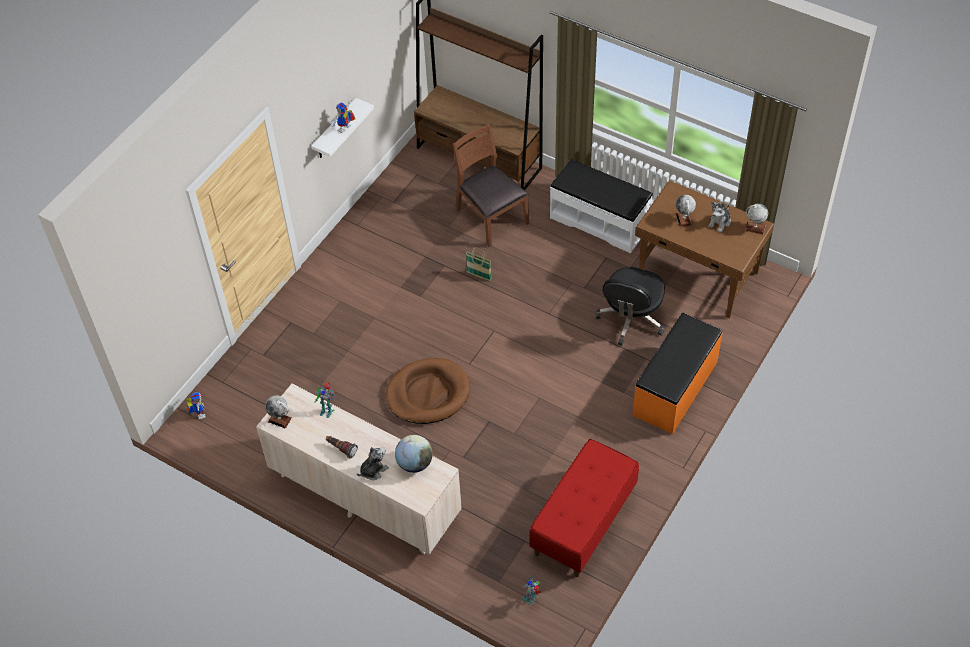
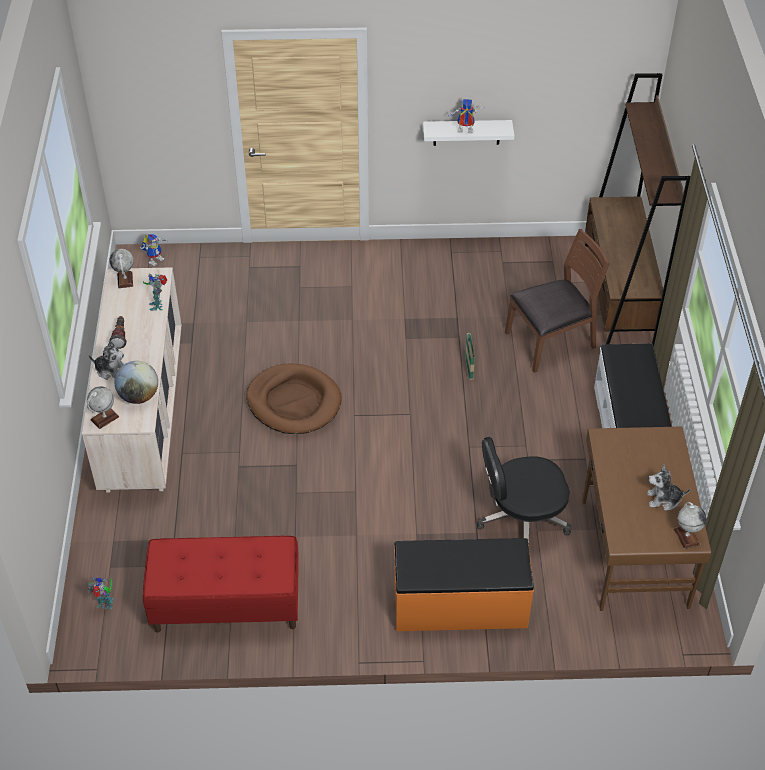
camera: 55 degrees right, 5 degrees down
brown chair [452,124,529,247] -> brown chair turned 45 degrees clockwise [505,229,610,373]
globe [675,195,696,227] -> globe moved to [87,386,119,429]

